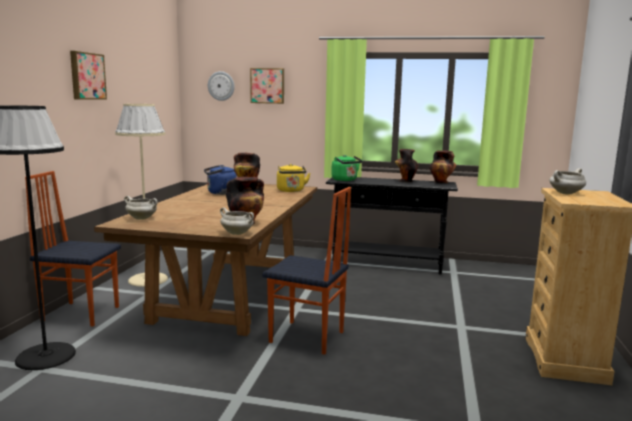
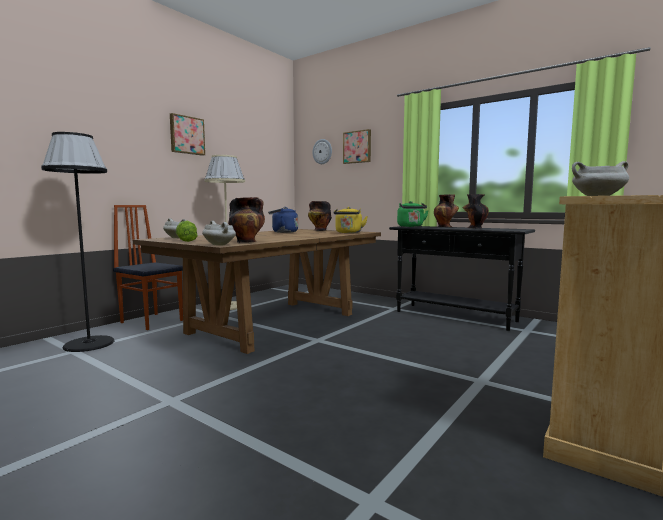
camera: 25 degrees right, 5 degrees down
chair [262,187,351,355] -> none
vase [429,151,456,183] -> vase moved to [434,194,459,227]
none -> lettuce [176,221,198,242]

